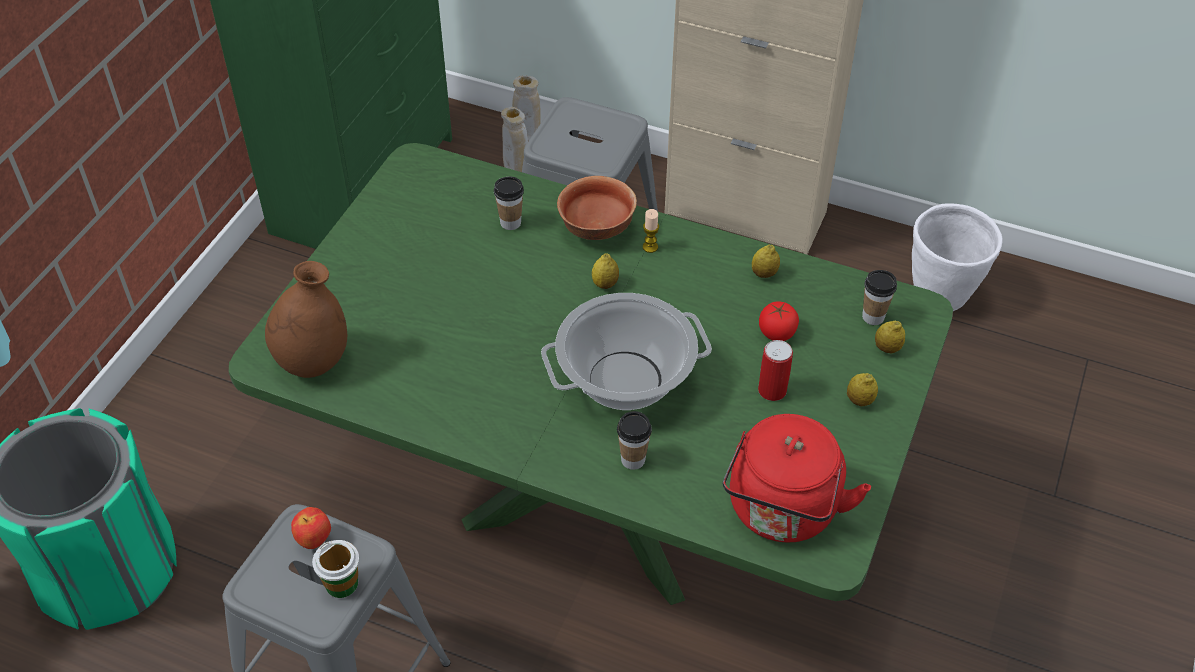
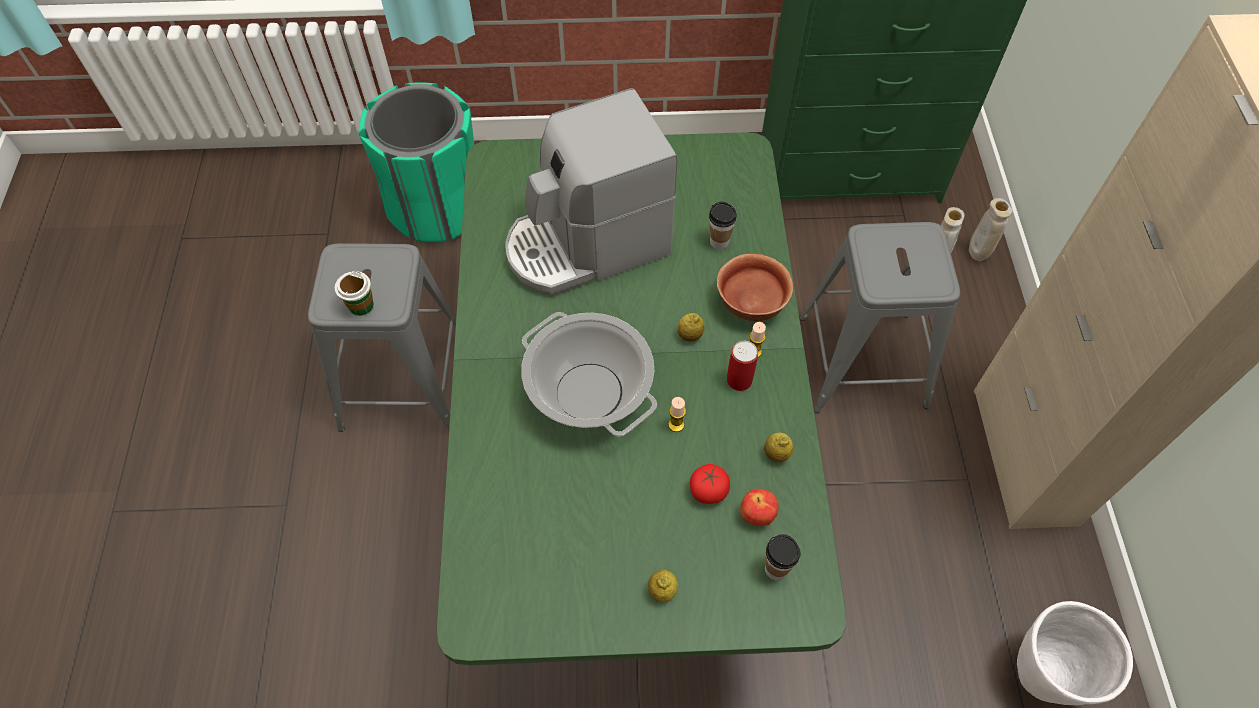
camera: 65 degrees right, 10 degrees up
brown vase [265,261,347,378] -> none
apple [291,507,331,549] -> apple moved to [740,489,779,526]
cup [617,411,652,470] -> none
red kettle [722,414,871,542] -> none
can [758,340,793,401] -> can moved to [727,341,758,391]
lemon [875,321,905,353] -> none
none -> coffee machine [505,88,677,295]
none -> candle [668,397,686,432]

